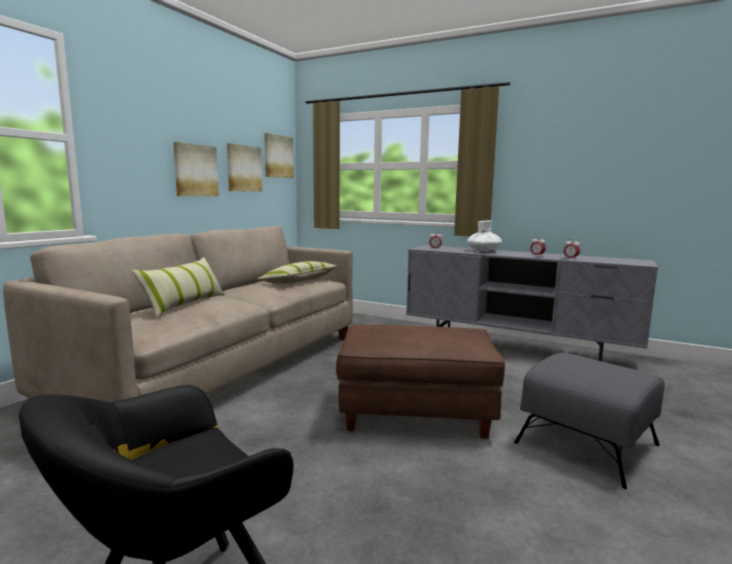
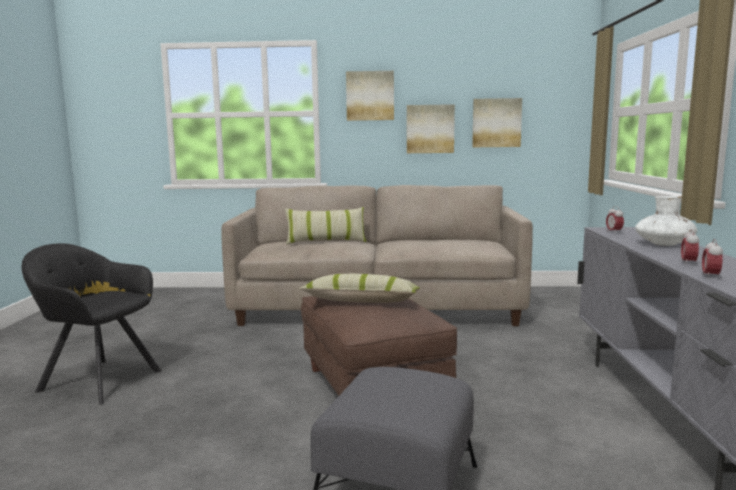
camera: 65 degrees right, 0 degrees up
pillow [258,261,338,284] -> pillow moved to [299,274,420,303]
picture [264,133,294,178] -> picture moved to [346,71,394,121]

